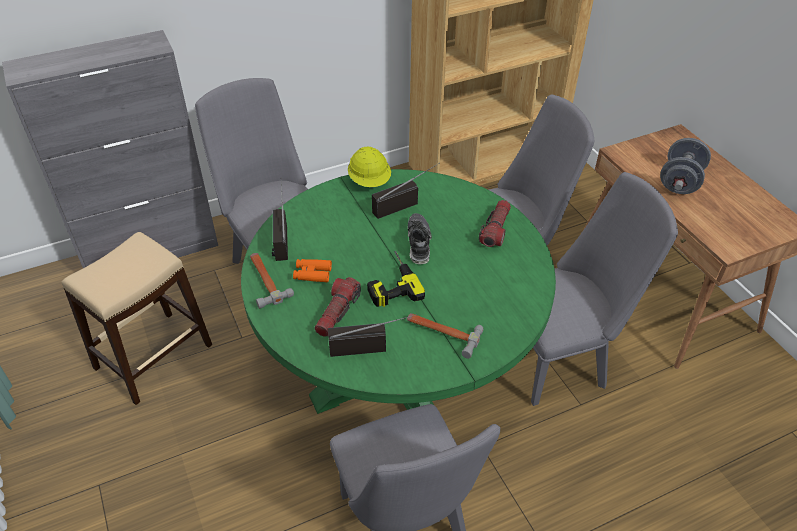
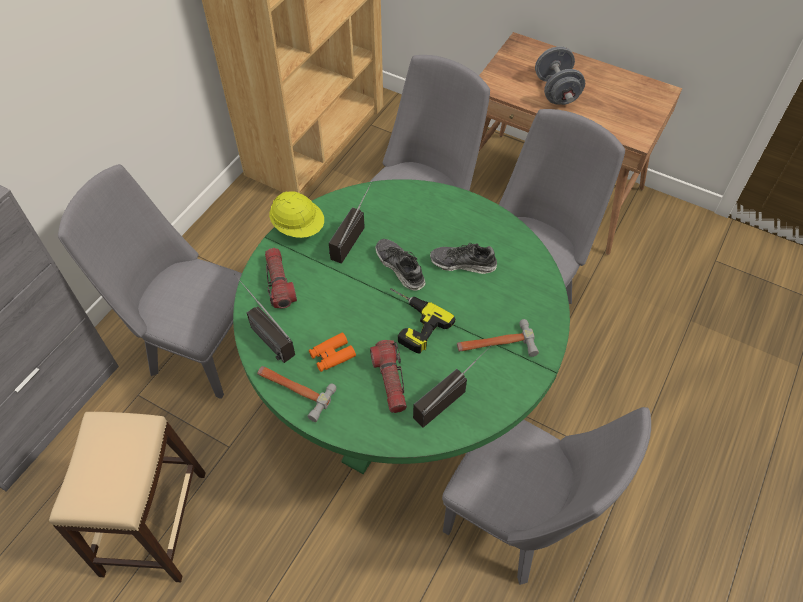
camera: 35 degrees left, 10 degrees up
flashlight [479,200,511,247] -> flashlight moved to [265,248,297,308]
none -> shoe [430,243,497,274]

